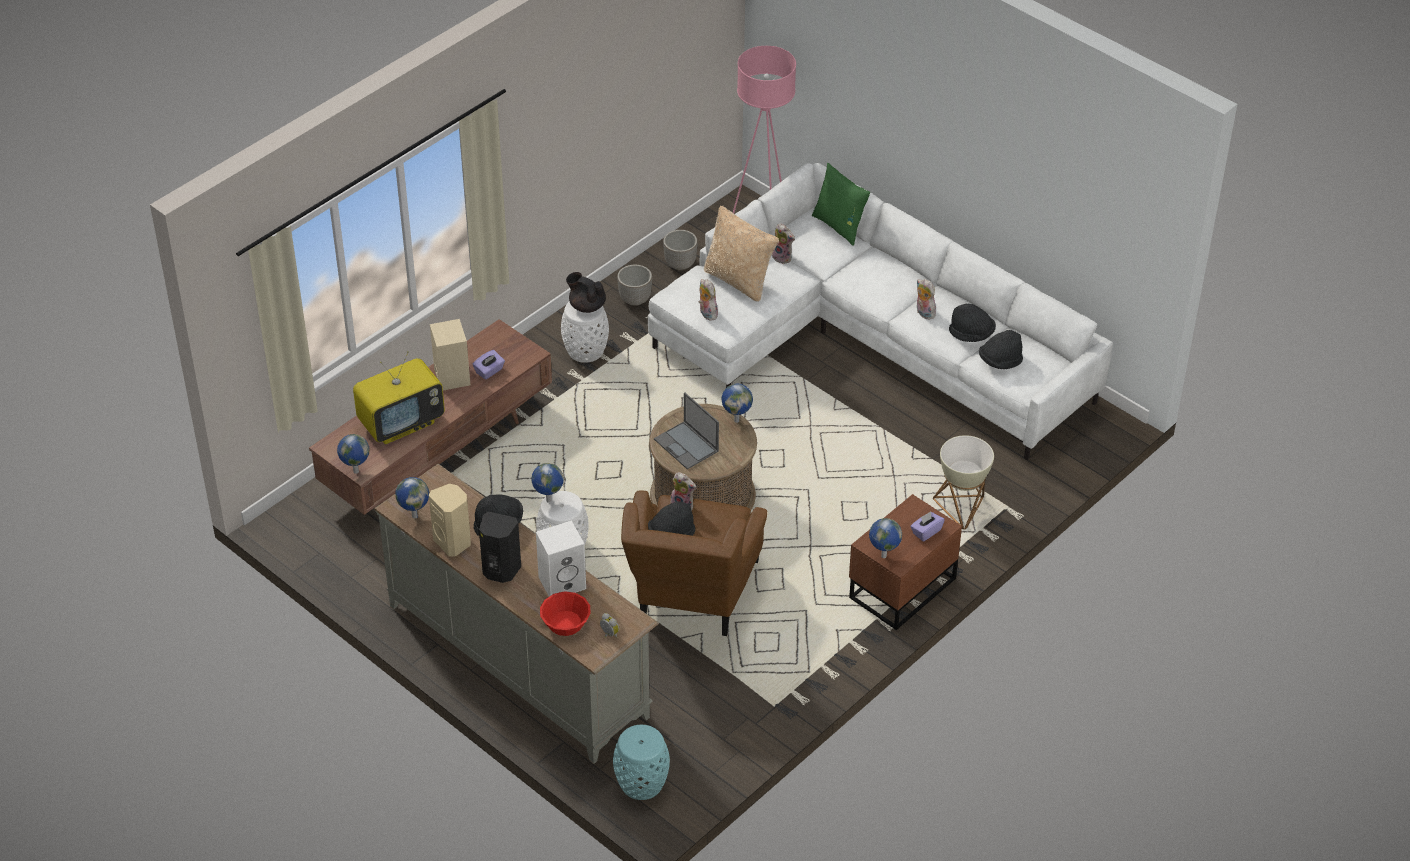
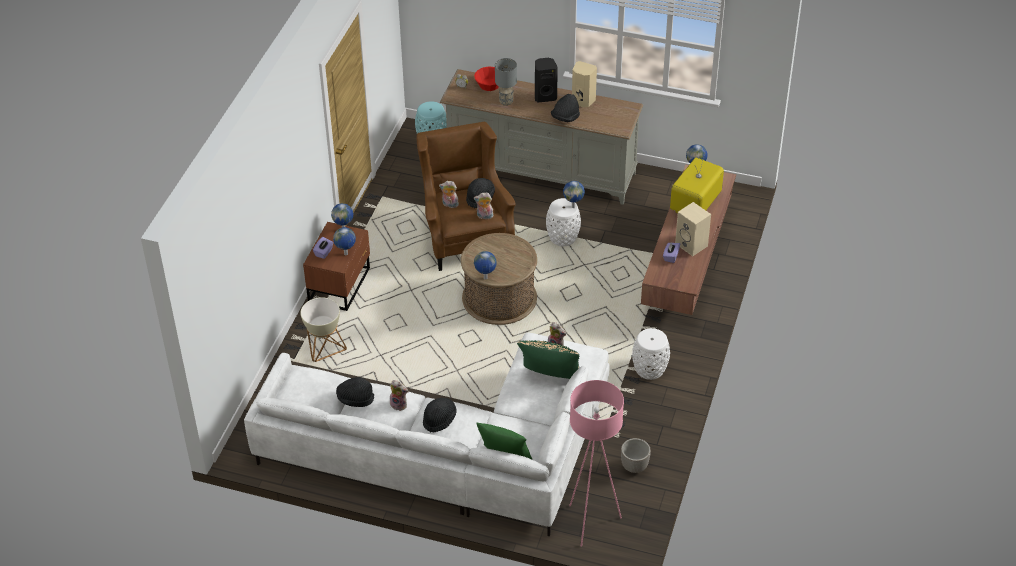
camera: 155 degrees right, 0 degrees up
globe [395,477,429,518] -> globe moved to [333,227,356,255]
white speaker [536,520,586,596] -> grey table lamp [495,58,517,106]
black teapot [566,272,606,313] -> none
planter [617,265,652,306] -> none
laptop [654,392,719,469] -> none
beige pillow [704,206,779,302] -> green pillow [517,340,580,379]
plush toy [772,223,795,264] -> plush toy moved to [439,181,459,208]
black hat [979,330,1023,369] -> black hat moved to [423,398,457,432]

